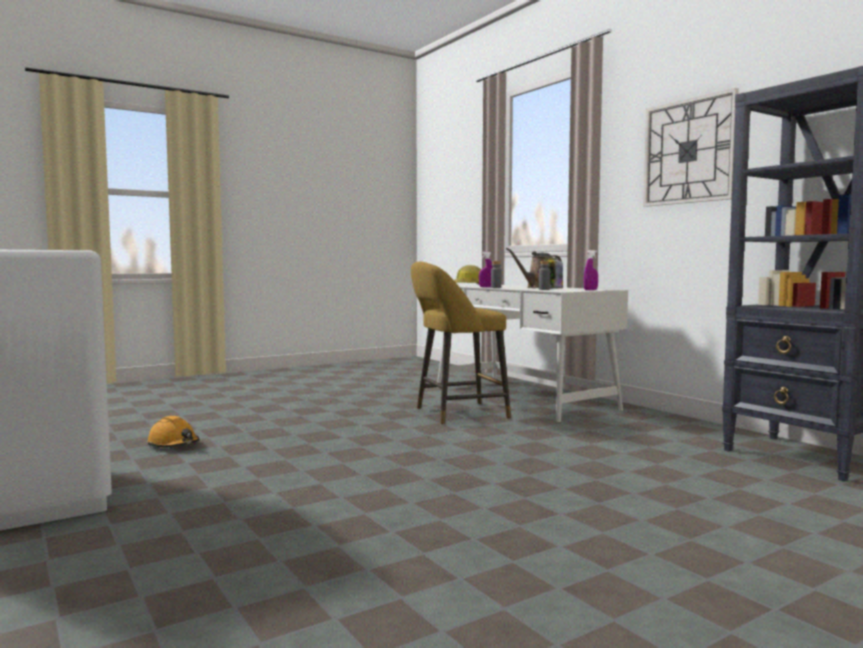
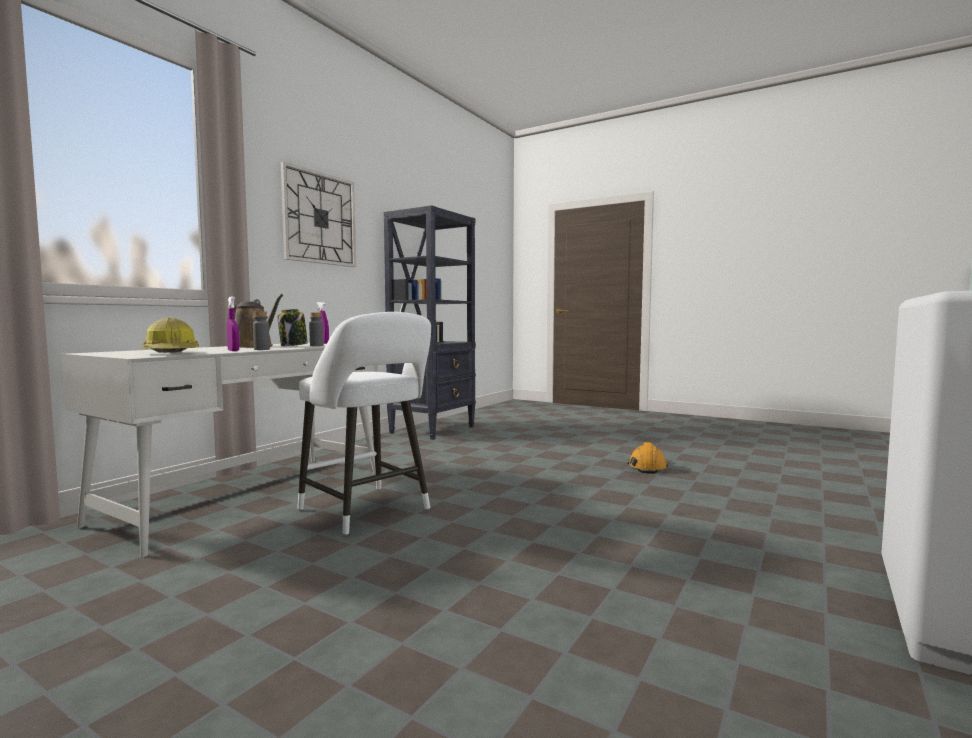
camera: 115 degrees left, 0 degrees up
orange hard hat [147,416,199,447] -> orange hard hat moved to [627,442,668,474]
yellow stool [411,262,511,425] -> white stool [298,312,431,535]

